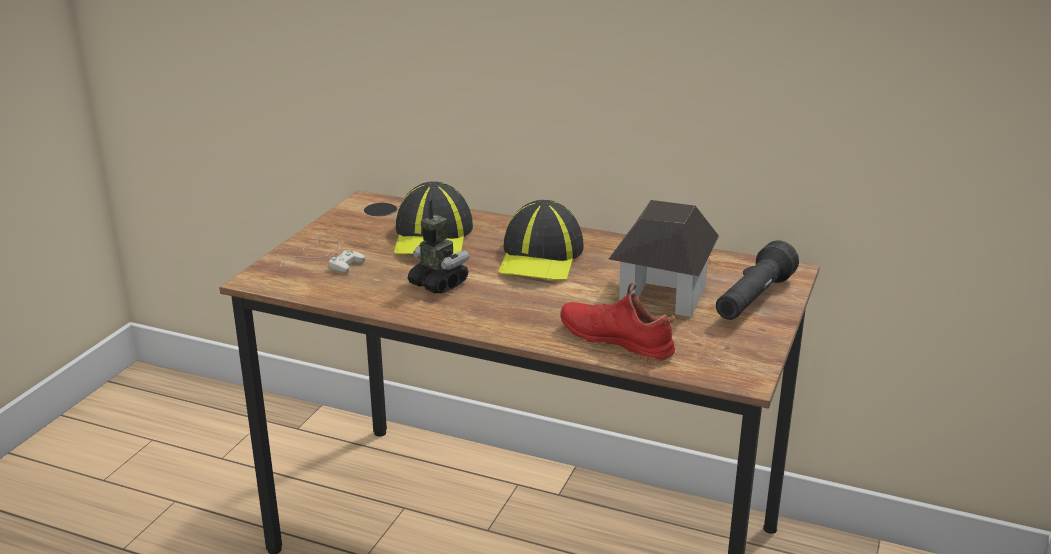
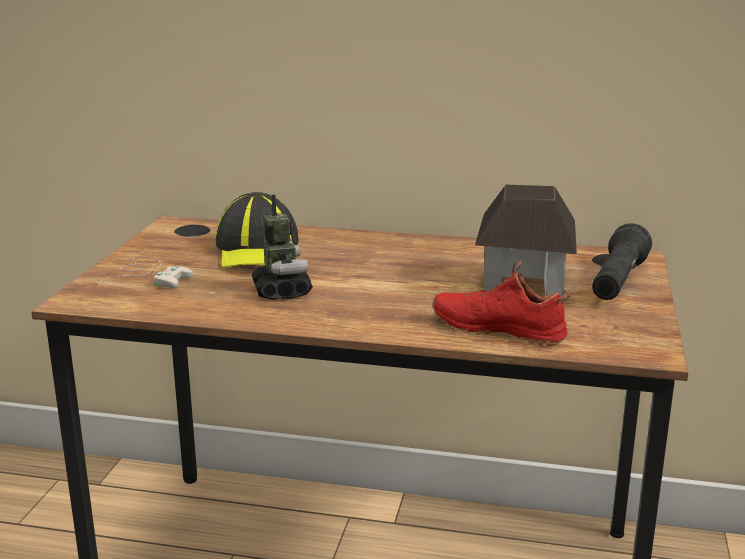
camera: 10 degrees left, 5 degrees down
toy robot [408,200,469,294] -> toy robot turned 45 degrees clockwise [252,194,313,300]
cap [498,200,584,281] -> none

